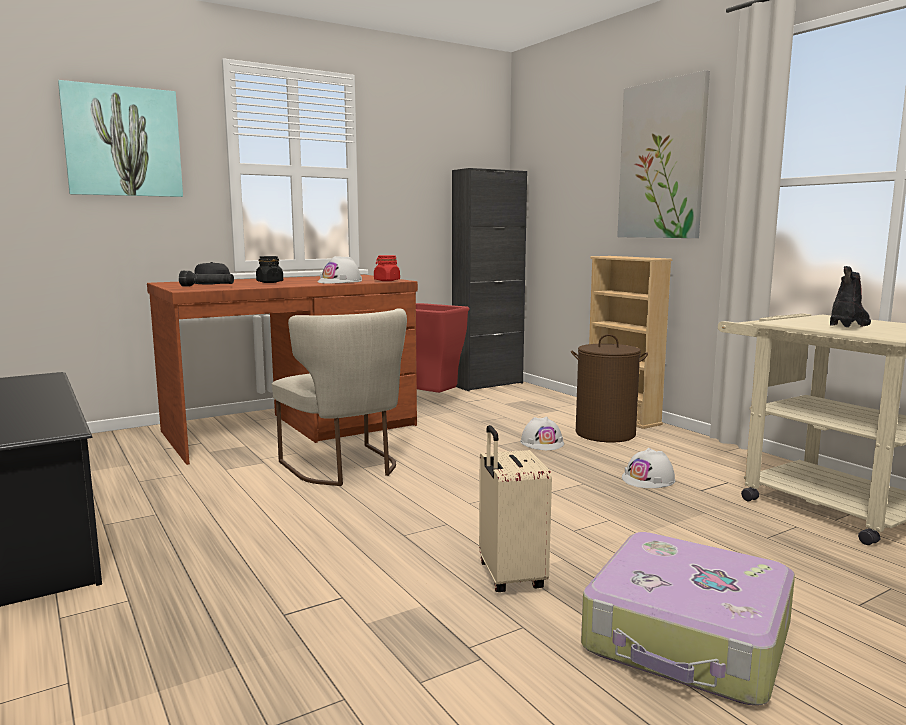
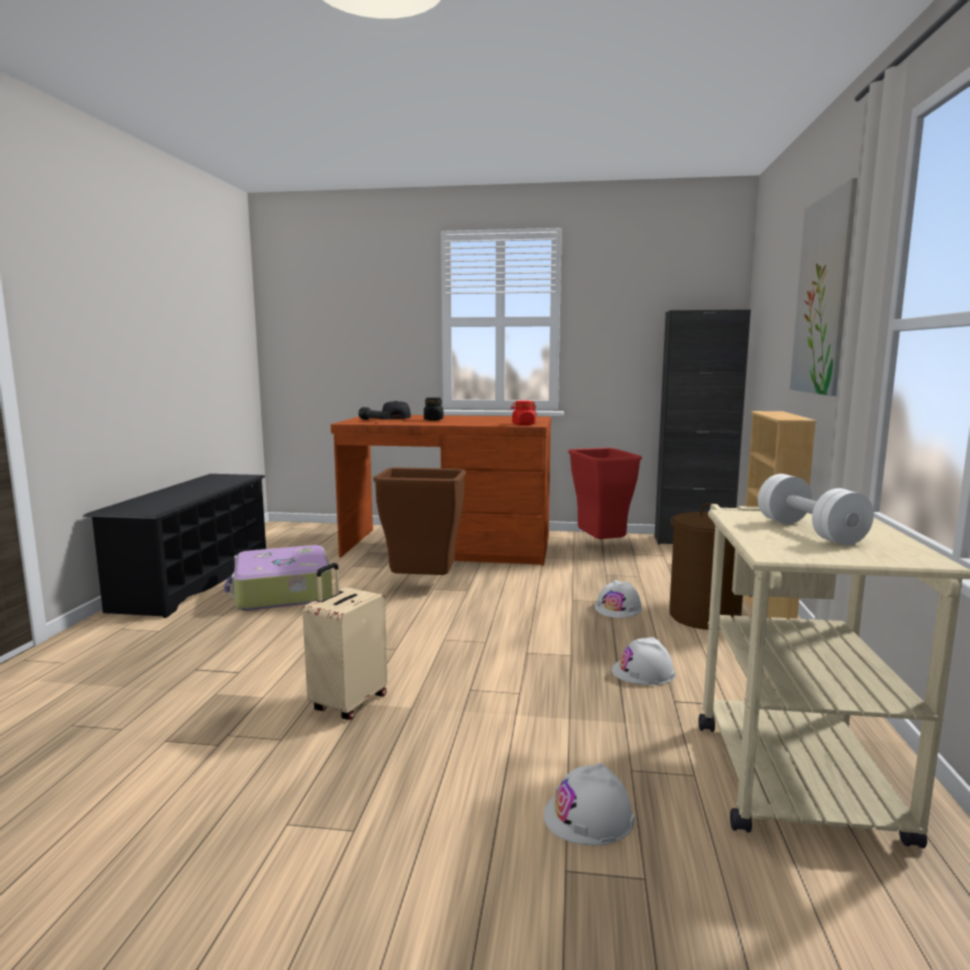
camera: 40 degrees right, 0 degrees up
picture [58,80,183,197] -> none
beige chair [272,308,407,486] -> brown trash can [373,467,466,575]
white hard hat [318,256,362,284] -> white hard hat moved to [544,763,635,845]
suitcase [581,532,795,705] -> suitcase moved to [224,545,333,611]
boot [830,266,871,327] -> white dumbbell [758,474,874,545]

